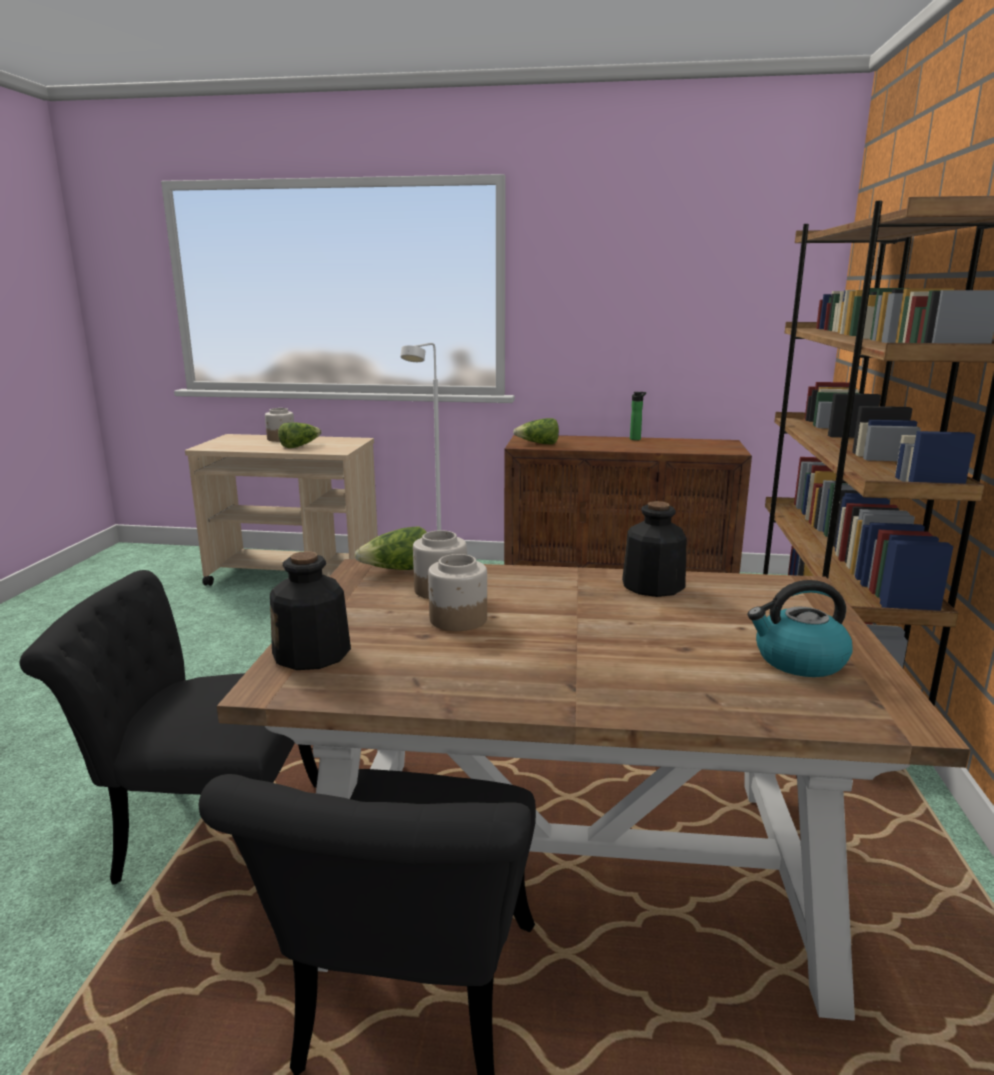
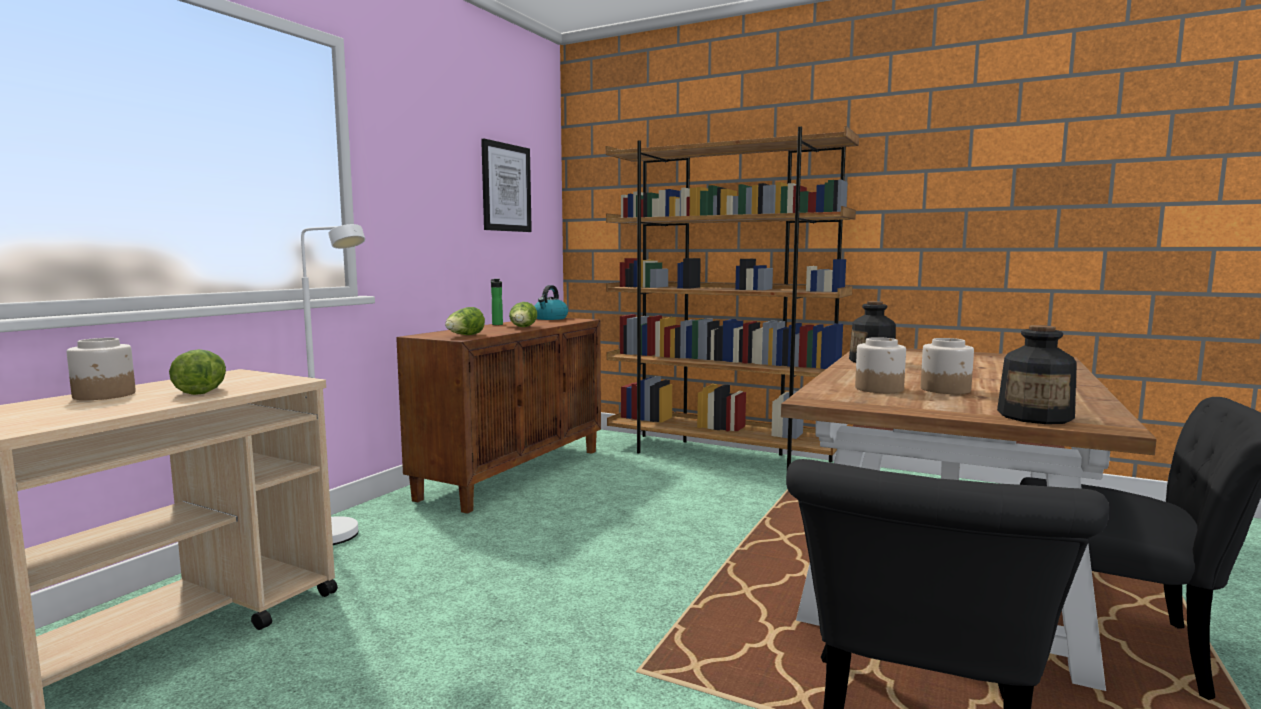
camera: 70 degrees left, 10 degrees down
lettuce [355,526,427,570] -> lettuce moved to [509,302,537,327]
kettle [748,580,853,677] -> kettle moved to [534,285,568,320]
none -> picture [481,138,532,232]

